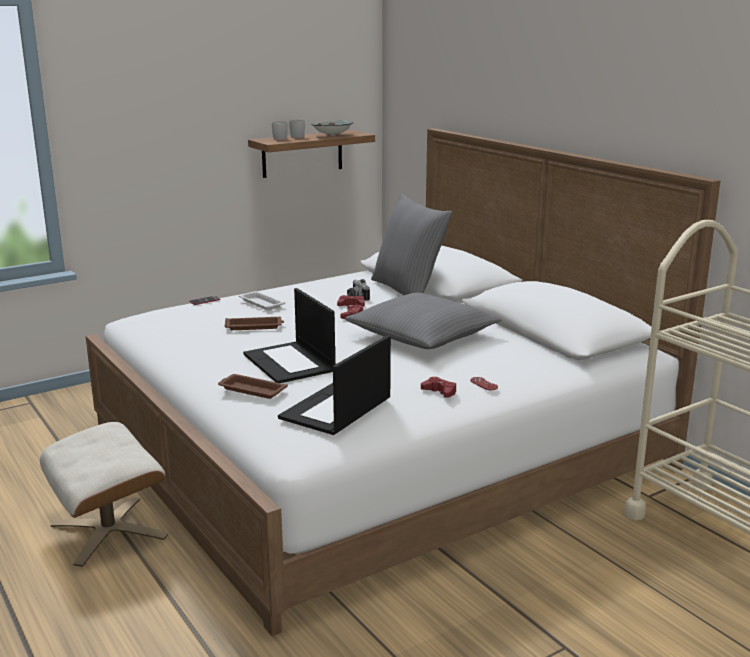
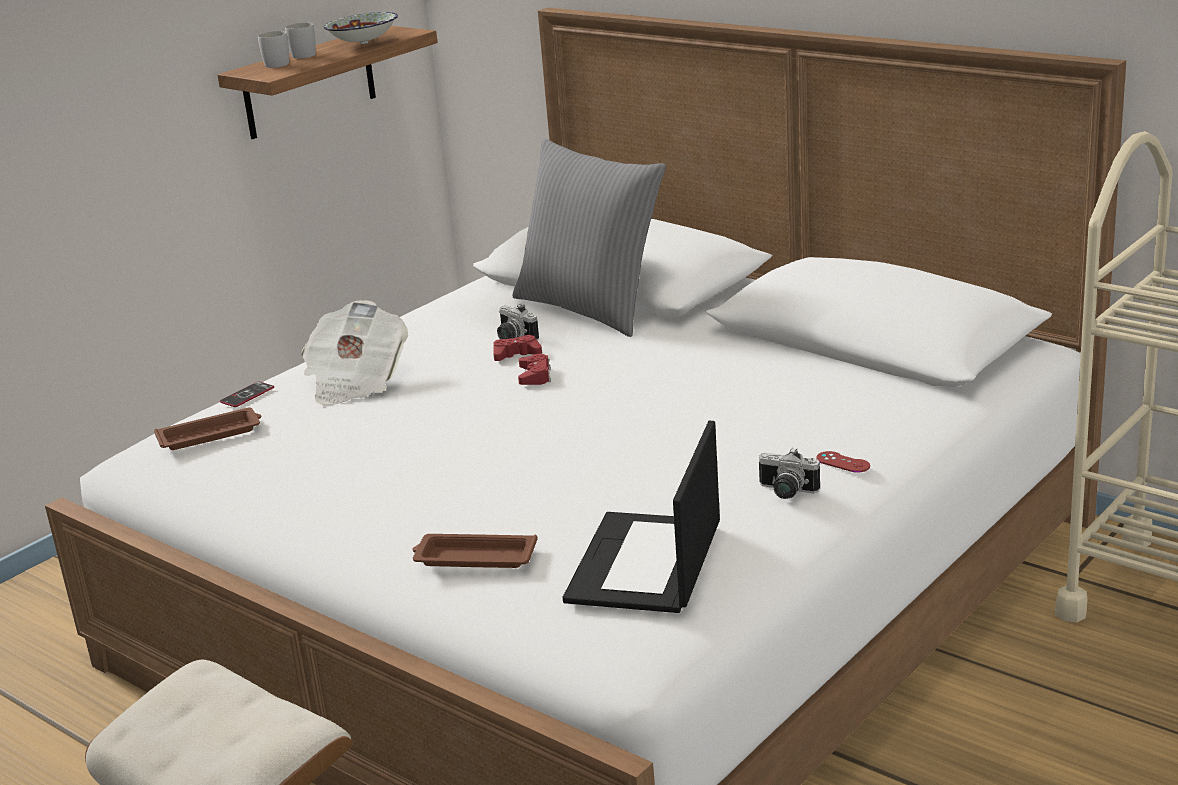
camera: 15 degrees left, 5 degrees up
brown tray [225,317,284,330] -> brown tray moved to [154,408,261,450]
white tray [239,291,285,310] -> newspaper [301,300,408,405]
laptop [243,288,335,383] -> none
grey pillow [345,293,501,349] -> none
red game controller [421,377,456,398] -> camera [759,448,820,499]

